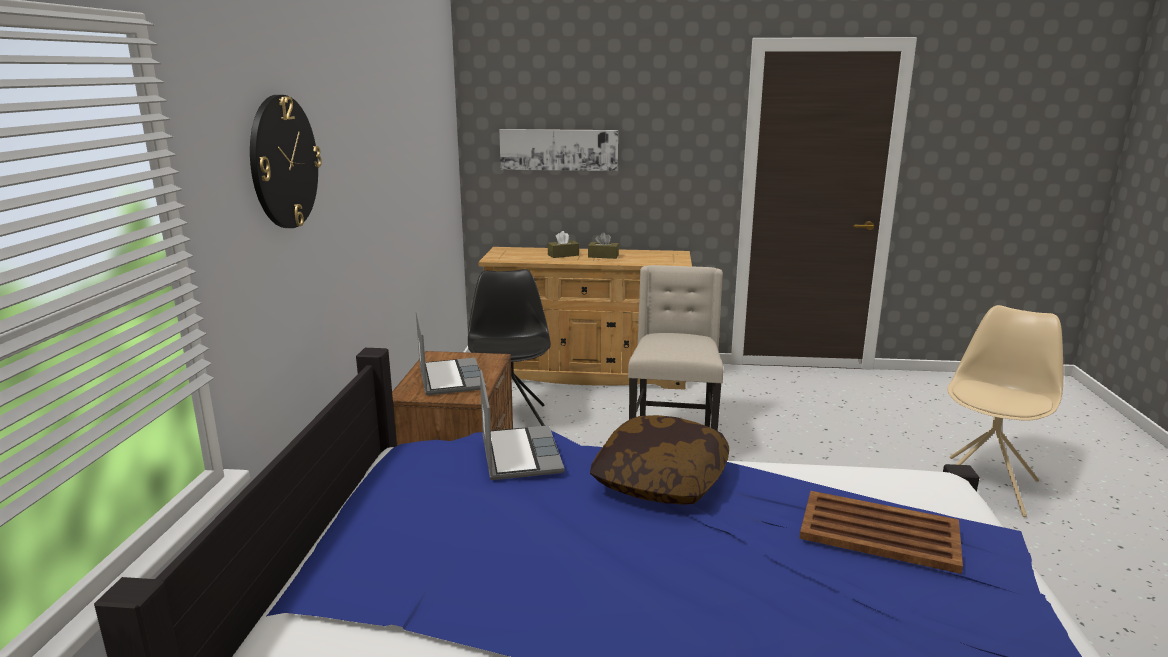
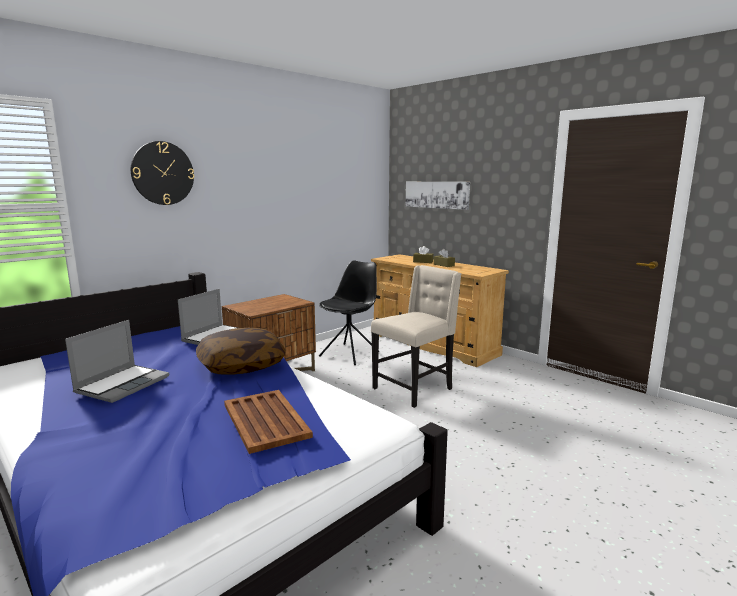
camera: 40 degrees right, 5 degrees down
laptop [416,311,486,396] -> laptop moved to [65,320,169,403]
beige chair [947,305,1063,517] -> none

